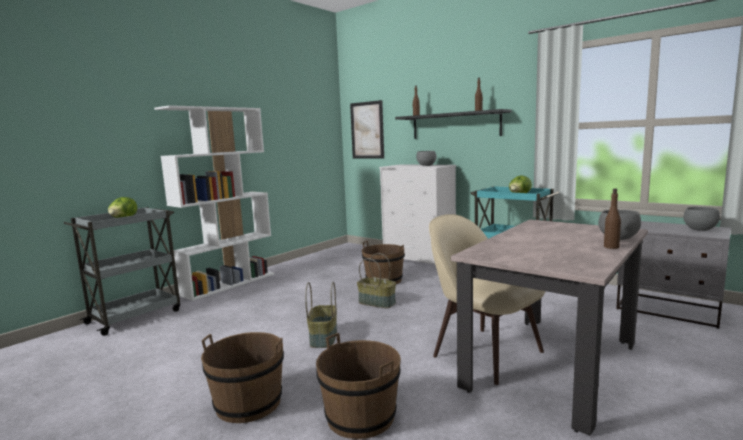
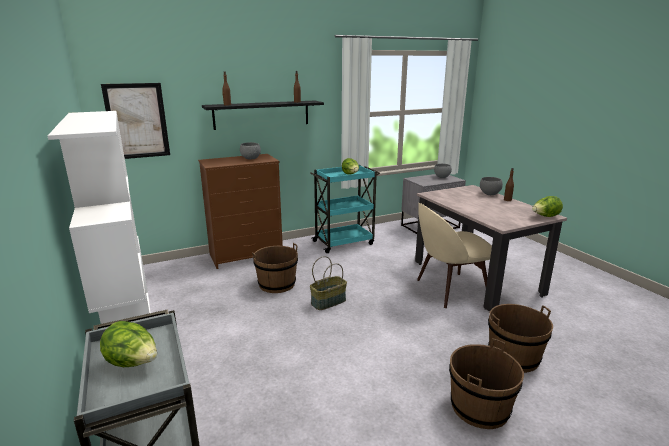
camera: 65 degrees left, 10 degrees up
basket [305,282,337,348] -> none
white dresser [379,164,456,270] -> brown dresser [198,154,283,269]
none -> lettuce [532,196,563,217]

